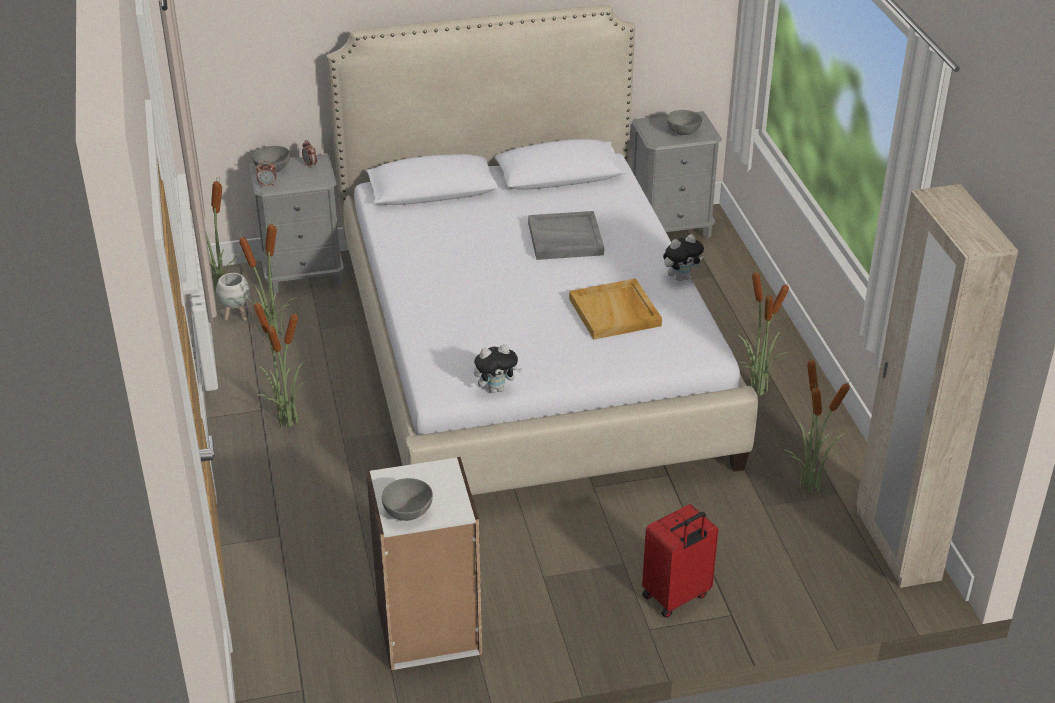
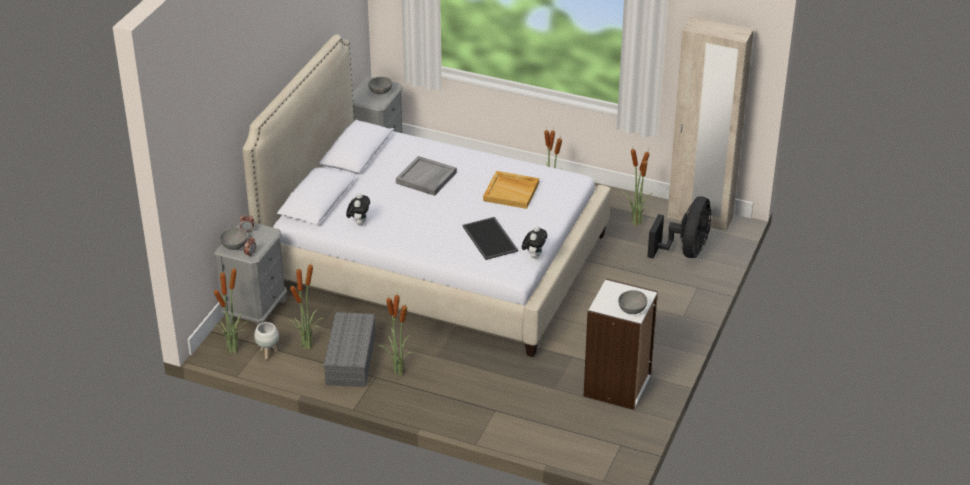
camera: 55 degrees left, 0 degrees up
red suitcase [642,504,719,618] -> none
plush toy [663,234,704,281] -> plush toy moved to [346,193,370,225]
none -> grey storage box [324,312,375,387]
none -> tray [462,217,518,260]
none -> black fan [647,196,711,259]

